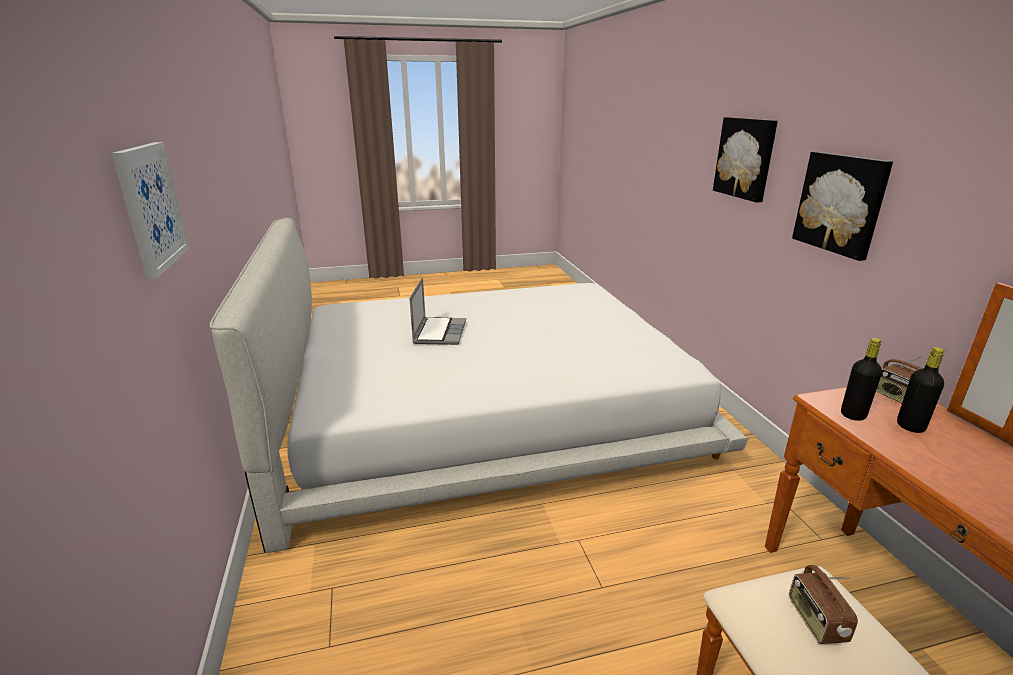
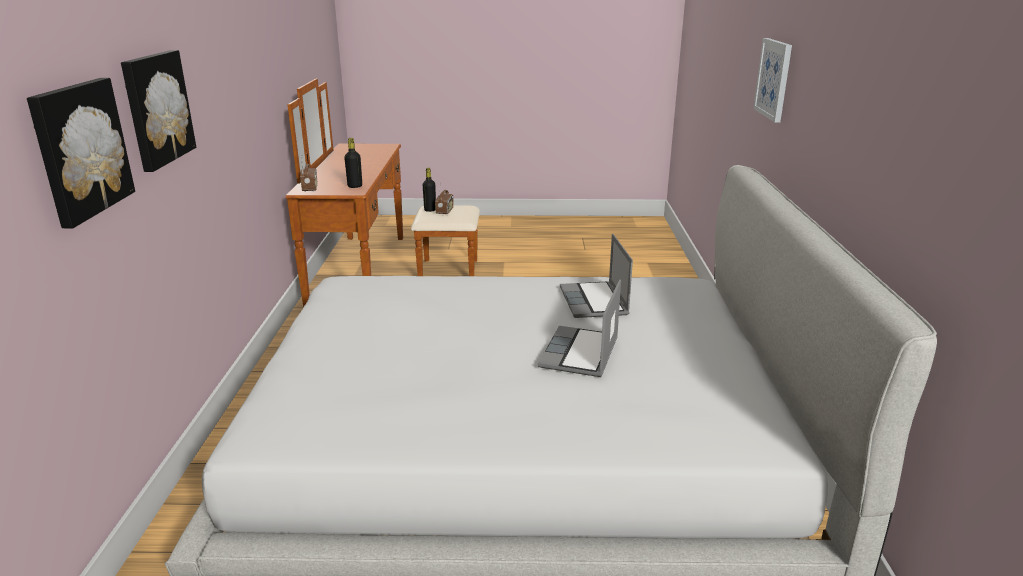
camera: 165 degrees left, 0 degrees up
picture [792,152,893,261] -> picture moved to [27,78,135,228]
black bottle [897,347,944,433] -> black bottle moved to [423,168,436,212]
none -> laptop [560,233,633,318]

